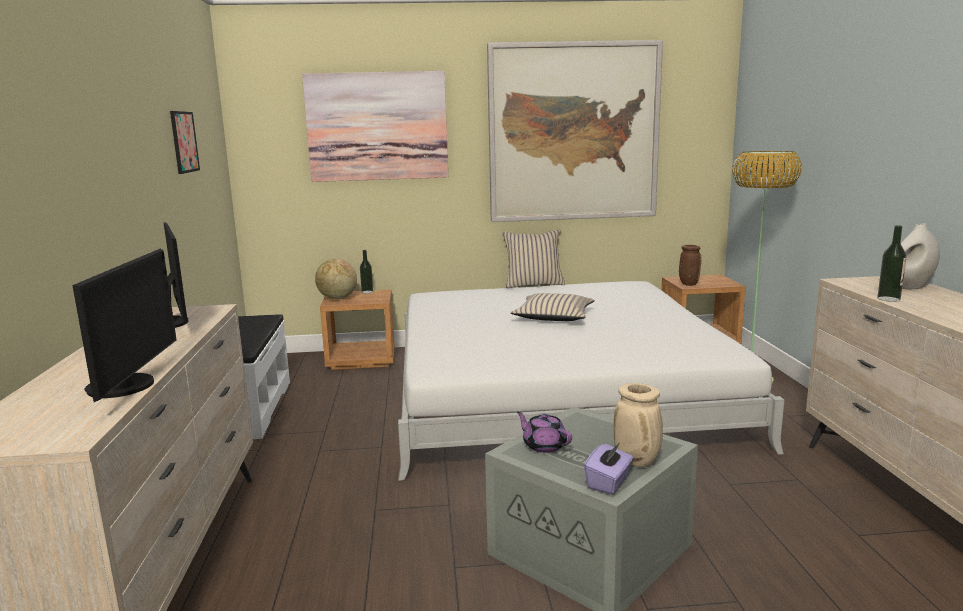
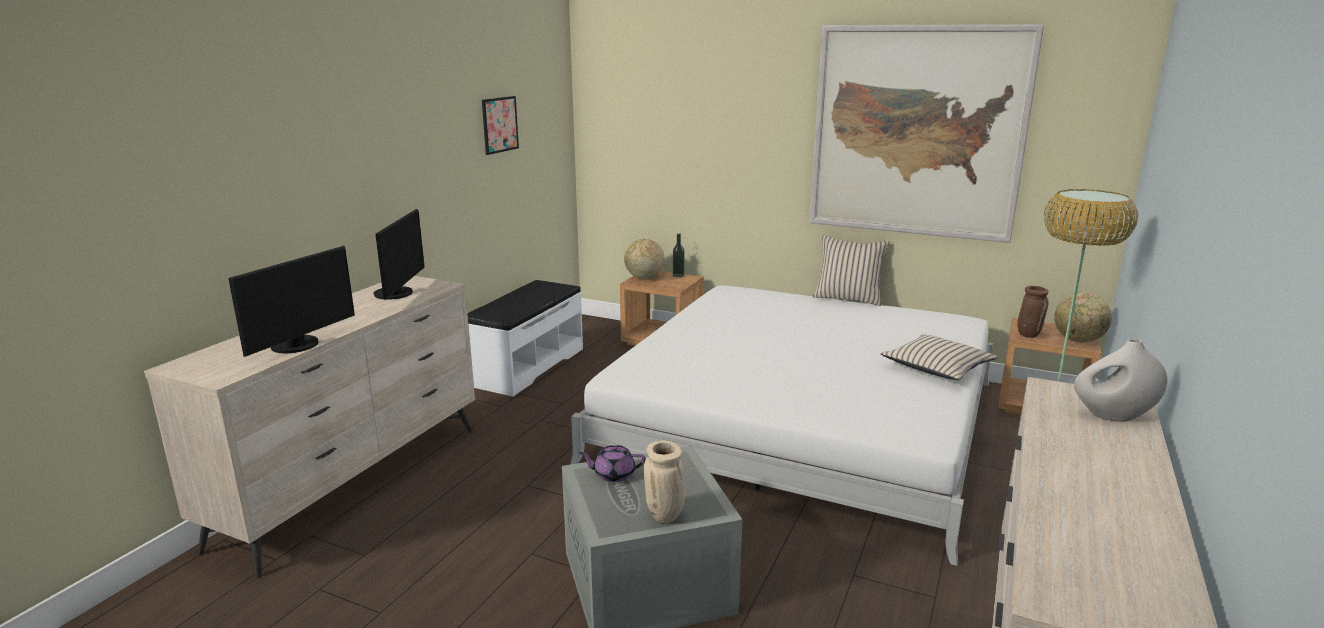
camera: 30 degrees right, 5 degrees up
picture [302,71,448,182] -> none
beige pillow [511,293,595,321] -> beige pillow moved to [881,335,998,380]
purple teapot [516,411,572,453] -> purple teapot turned 75 degrees counterclockwise [579,445,645,482]
purple tissue box [584,442,633,495] -> none
bottle [877,225,906,302] -> none
none -> globe [1054,292,1112,343]

